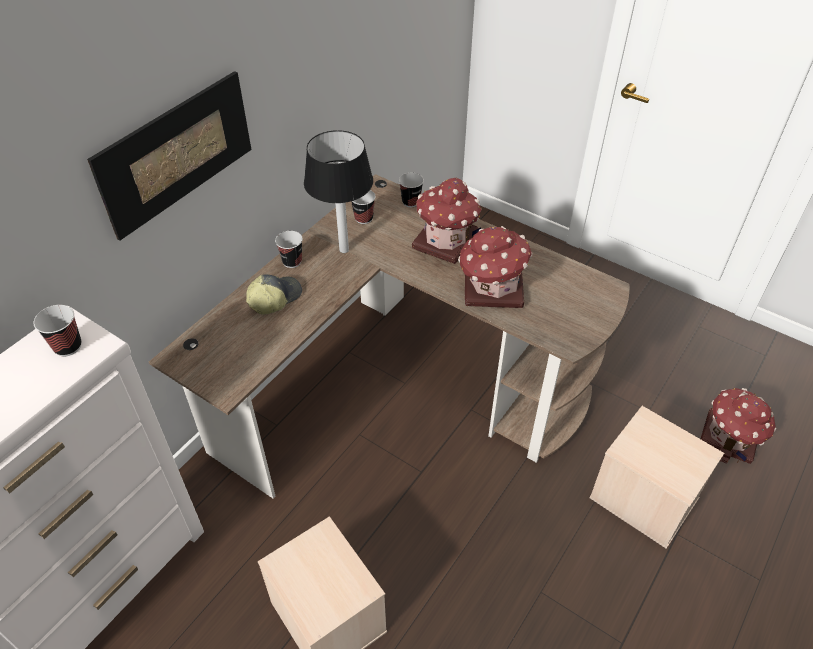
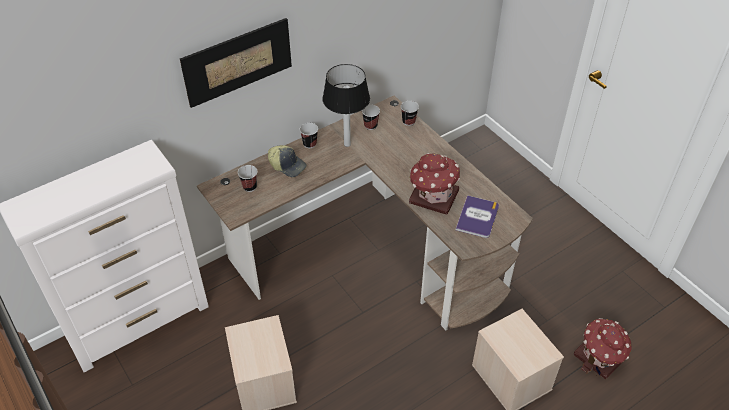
camera: 20 degrees right, 0 degrees up
cup [34,305,81,356] -> cup moved to [238,165,257,192]
cap [246,274,302,315] -> cap turned 60 degrees clockwise [268,145,307,177]
toy house [412,178,482,264] -> none
none -> book [456,195,499,238]

